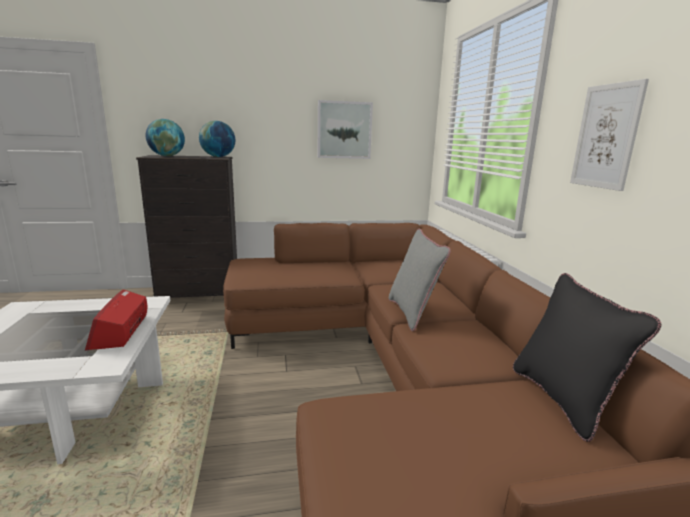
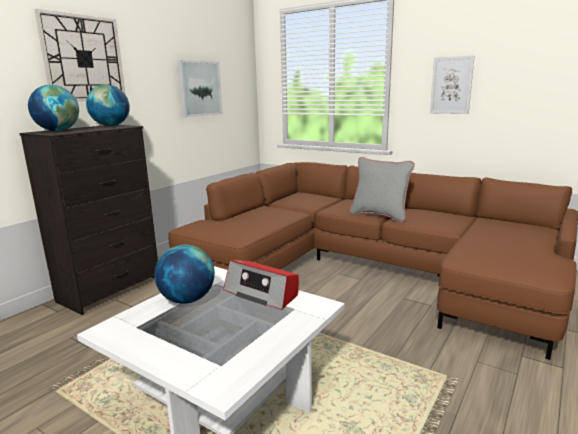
camera: 45 degrees left, 0 degrees up
black pillow [513,273,662,442] -> none
none -> wall clock [34,9,126,102]
none -> globe [154,245,215,304]

